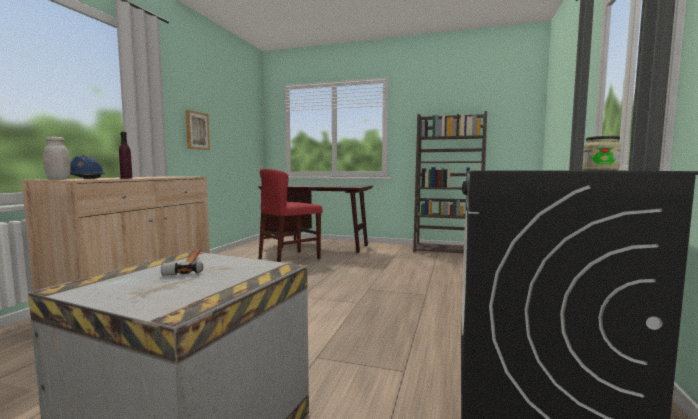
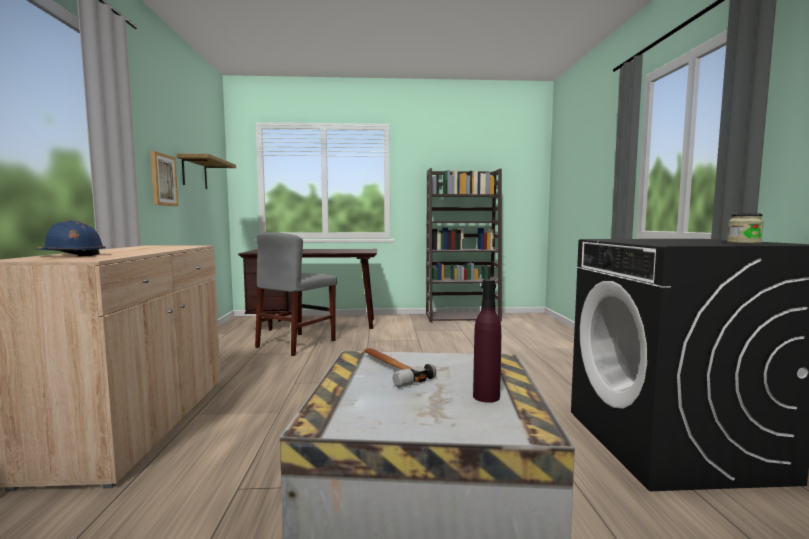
camera: 20 degrees left, 0 degrees up
white jar [43,137,71,180] -> none
purple bottle [119,132,132,179] -> purple bottle moved to [473,279,501,403]
red chair [259,169,323,262] -> grey chair [255,232,337,356]
none -> shelf [176,154,236,189]

